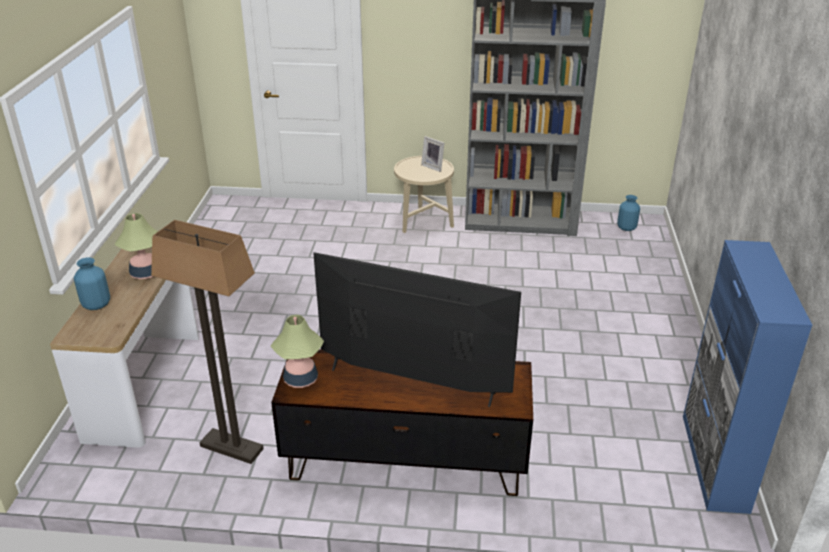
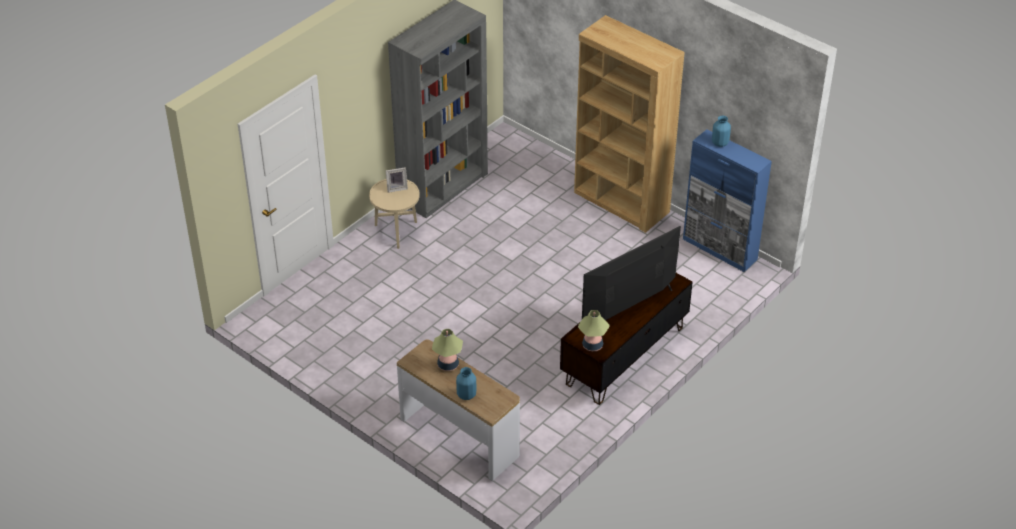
camera: 55 degrees left, 10 degrees up
floor lamp [151,220,264,464] -> none
blue vase [617,195,640,231] -> blue vase moved to [712,116,731,147]
none -> brown bookcase [574,15,685,233]

